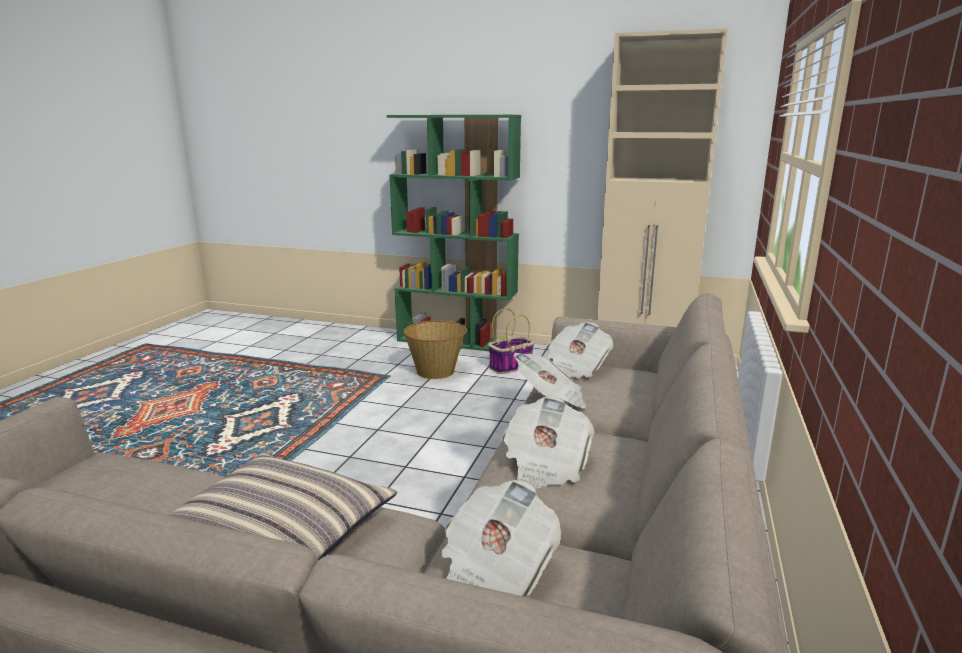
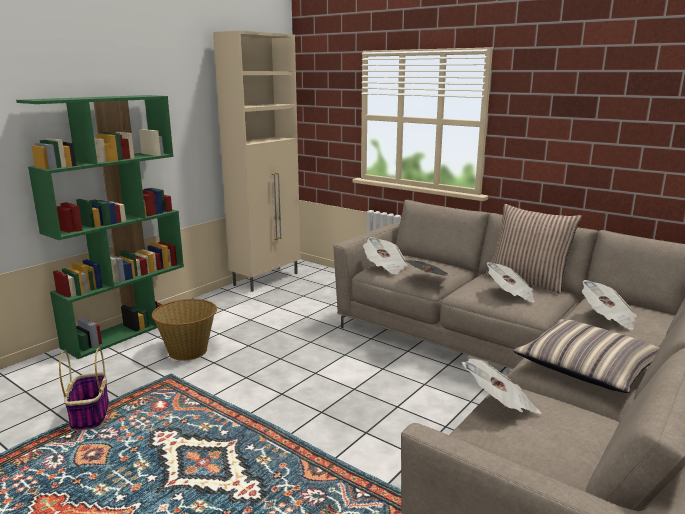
camera: 70 degrees left, 0 degrees up
basket [488,308,534,374] -> basket moved to [59,348,109,431]
none -> newspaper [462,359,542,414]
none -> pillow [485,204,582,294]

